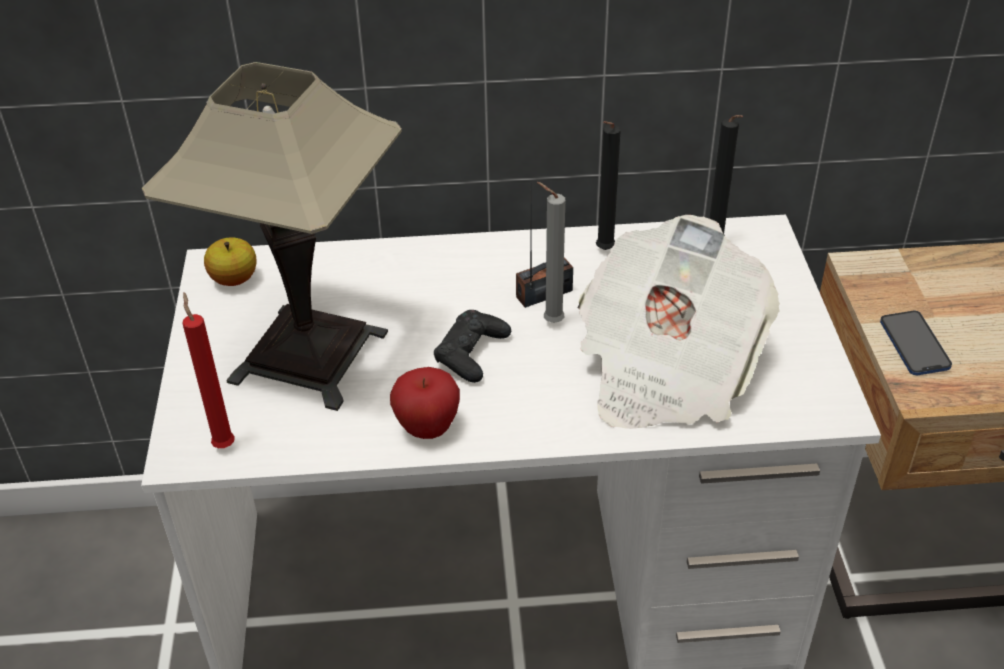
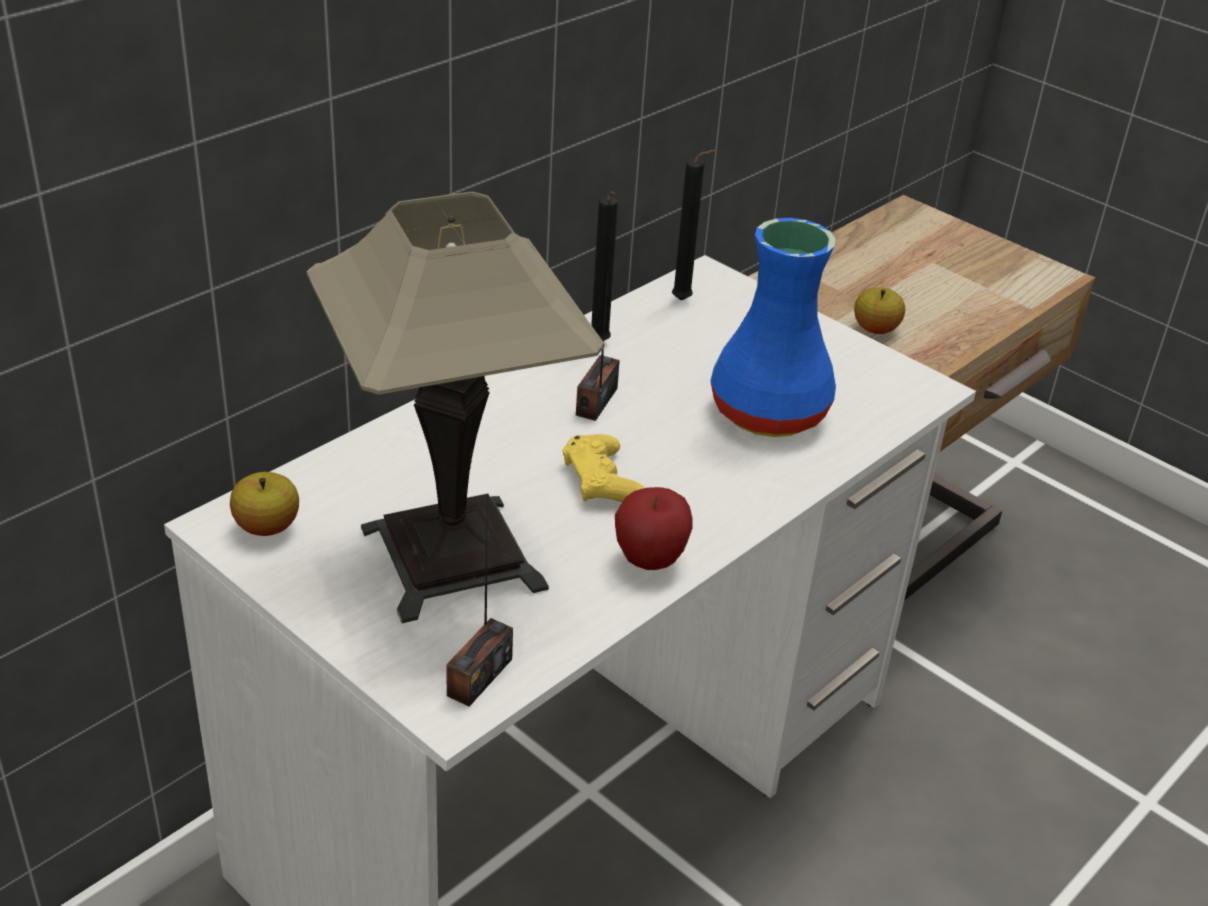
camera: 45 degrees left, 5 degrees down
red candle [182,292,235,448] -> radio [446,518,513,707]
black game controller [434,310,511,383] -> yellow game controller [563,434,644,502]
grey candle [537,182,565,323] -> none
newspaper [578,215,780,429] -> blue vase [710,218,836,437]
phone [880,311,952,375] -> apple [854,287,905,334]

